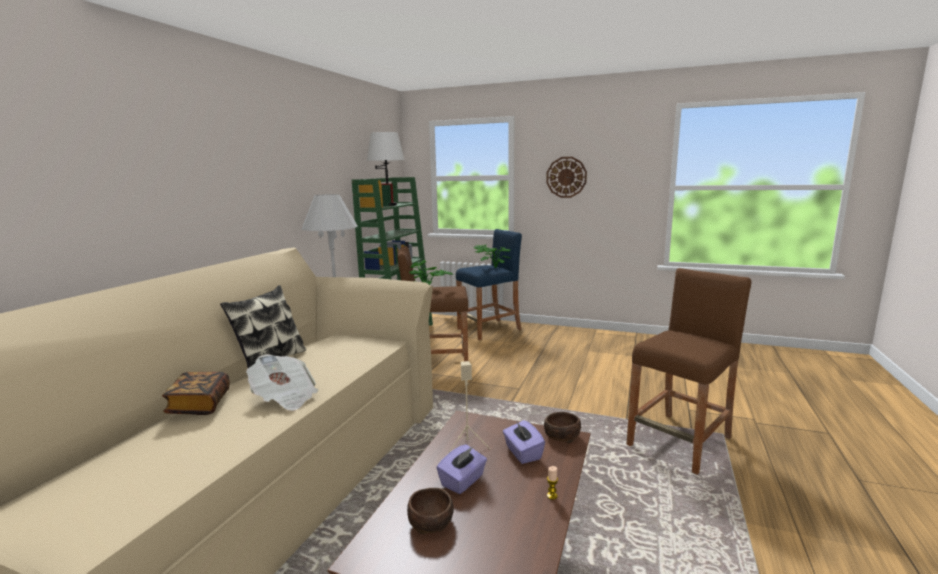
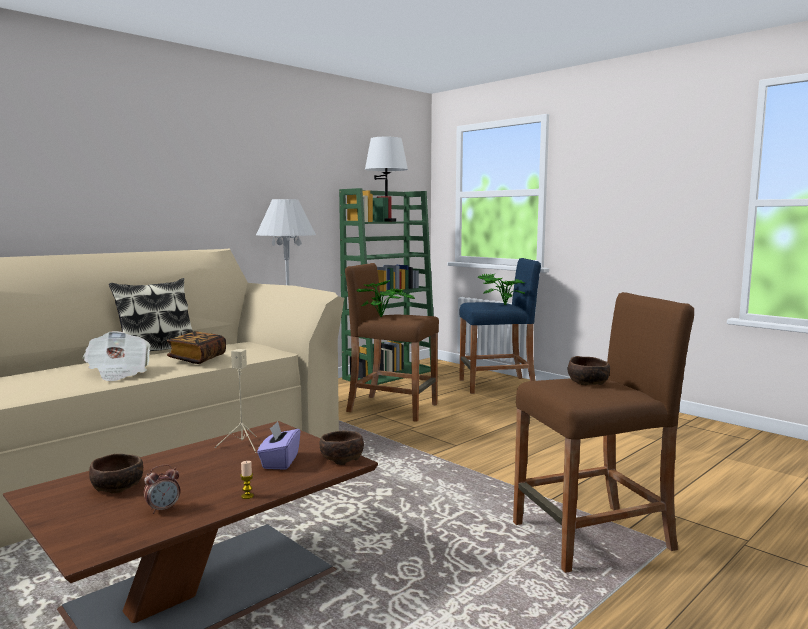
camera: 25 degrees right, 5 degrees down
book [162,372,230,415] -> book moved to [167,332,226,364]
purple tissue box [437,444,487,494] -> none
wall clock [546,157,587,198] -> none
none -> alarm clock [143,465,181,514]
none -> brown bowl [567,356,610,385]

